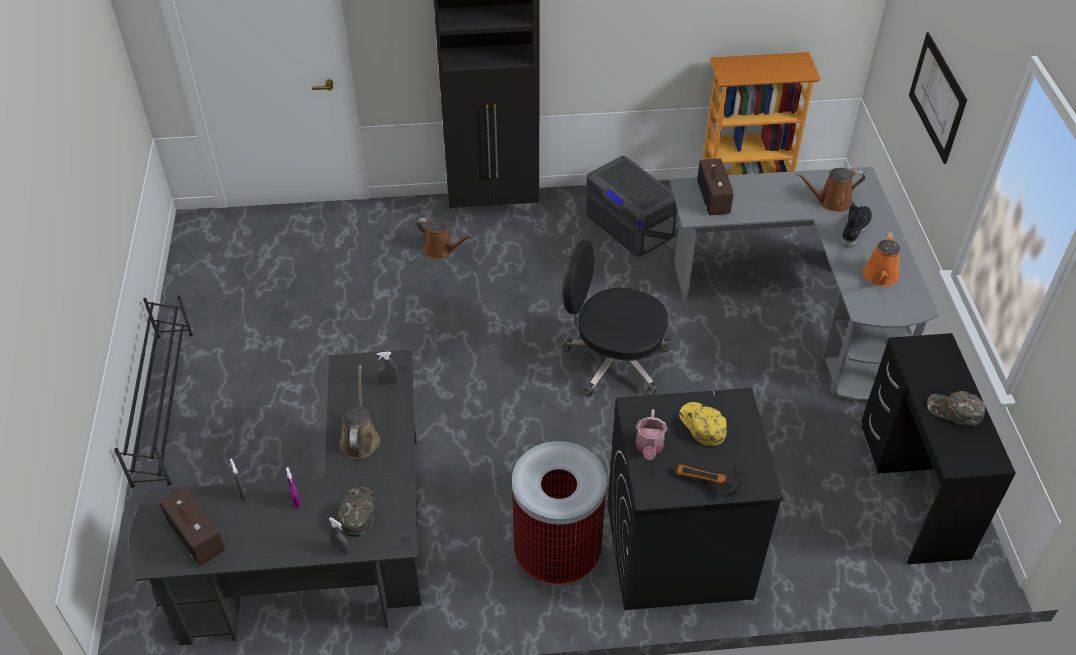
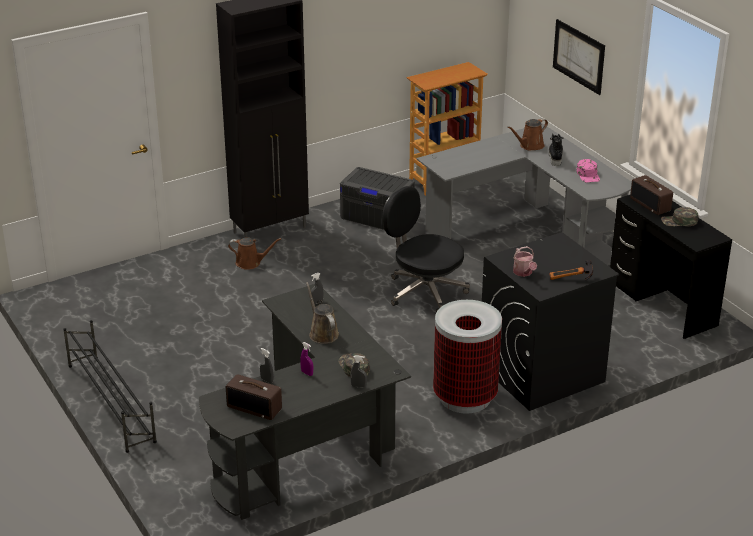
camera: 25 degrees left, 15 degrees down
black office chair [562,240,670,397] -> black office chair turned 45 degrees clockwise [382,186,470,312]
yellow cap [679,402,727,446] -> none
radio [697,158,734,215] -> radio moved to [630,175,673,215]
orange watering can [863,232,900,287] -> pink cap [576,159,600,183]

